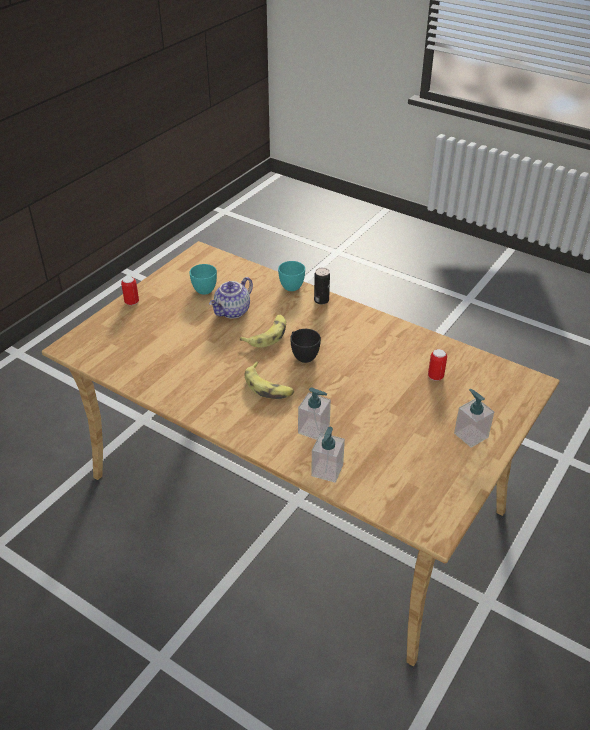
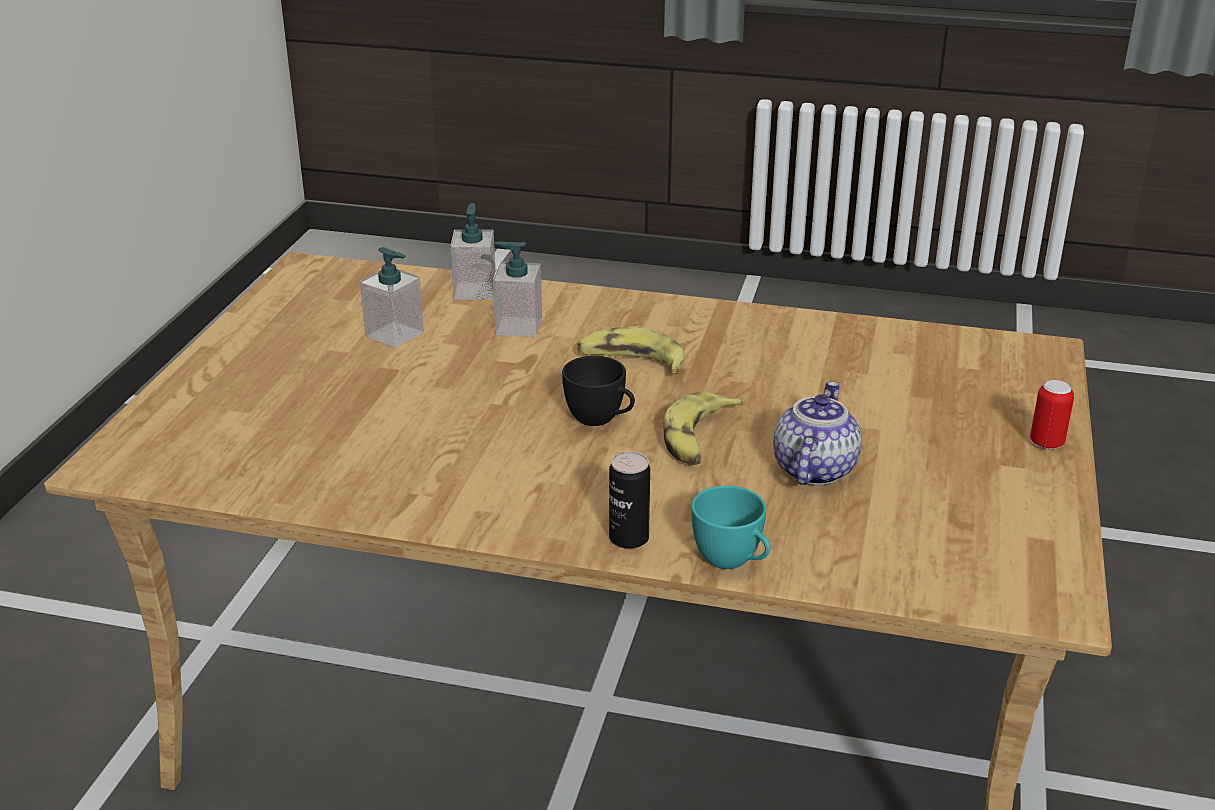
camera: 160 degrees right, 10 degrees down
turquoise cup [189,264,217,295] -> none
can [428,349,447,381] -> none
soap dispenser [454,389,494,448] -> soap dispenser moved to [360,247,424,348]

